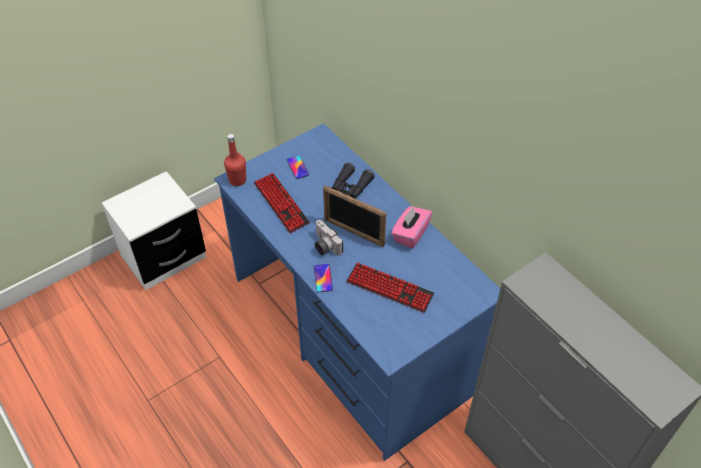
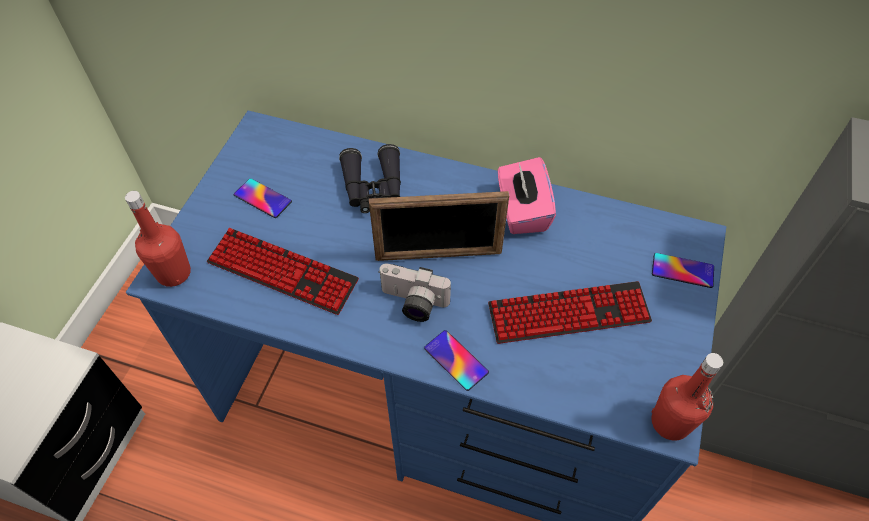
camera: 35 degrees left, 5 degrees up
none -> red bottle [651,353,723,441]
none -> phone [652,253,714,288]

